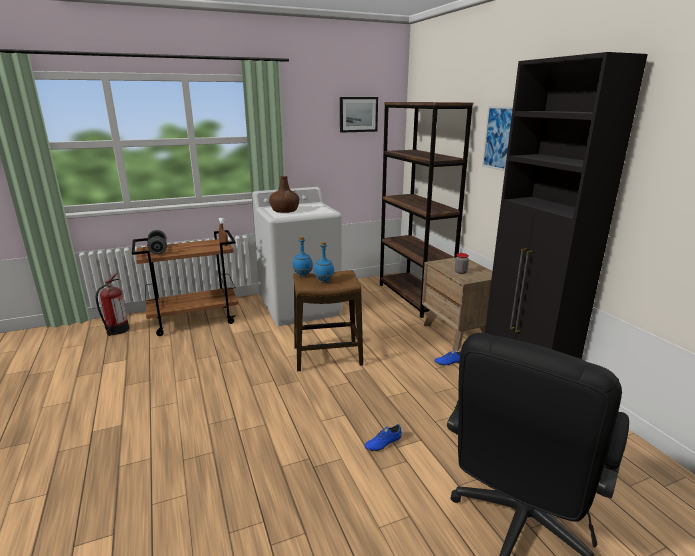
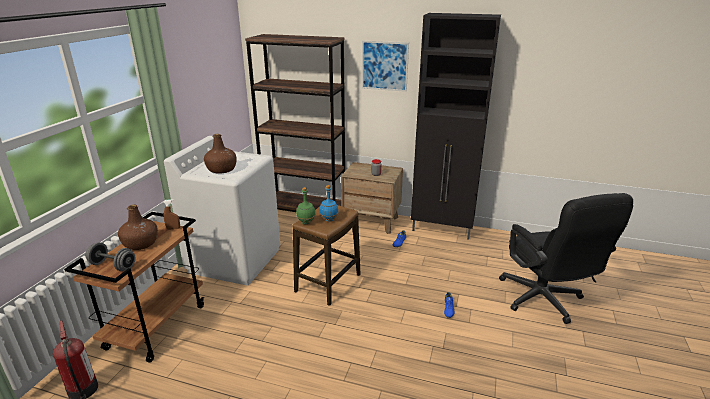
camera: 50 degrees left, 5 degrees up
blue bottle [293,236,313,277] -> green bottle [296,187,316,224]
picture [340,97,378,133] -> none
none -> brown bottle [118,204,158,250]

